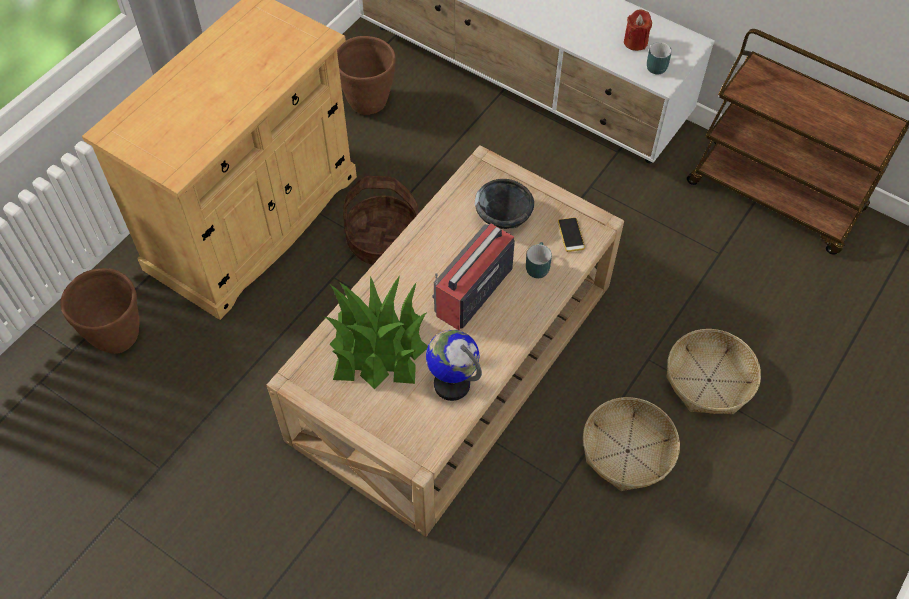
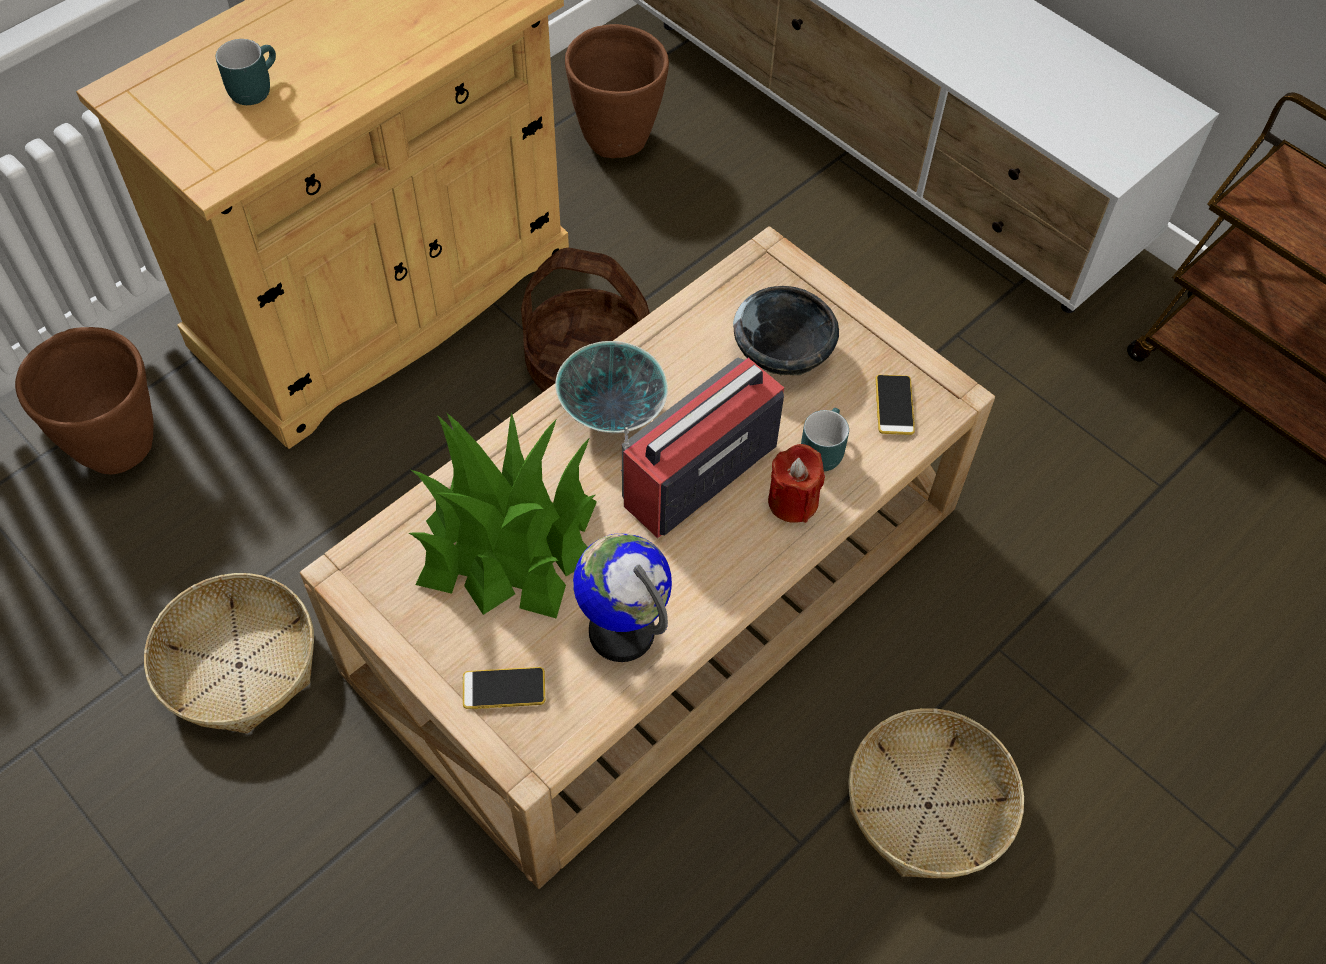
camera: 10 degrees right, 0 degrees up
red candle [624,10,652,51] -> red candle moved to [768,444,825,523]
turquoise mug [647,42,672,75] -> turquoise mug moved to [216,39,276,105]
basket [666,329,761,414] -> basket moved to [144,573,314,734]
none -> phone [463,667,545,709]
none -> bowl [555,341,668,433]

